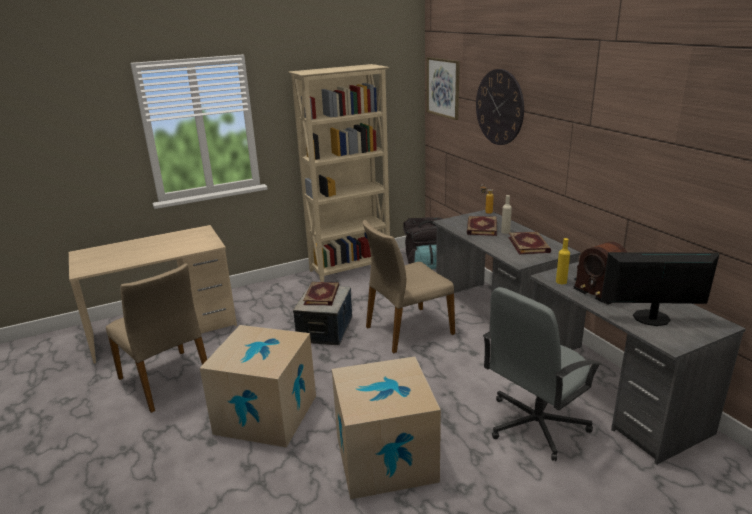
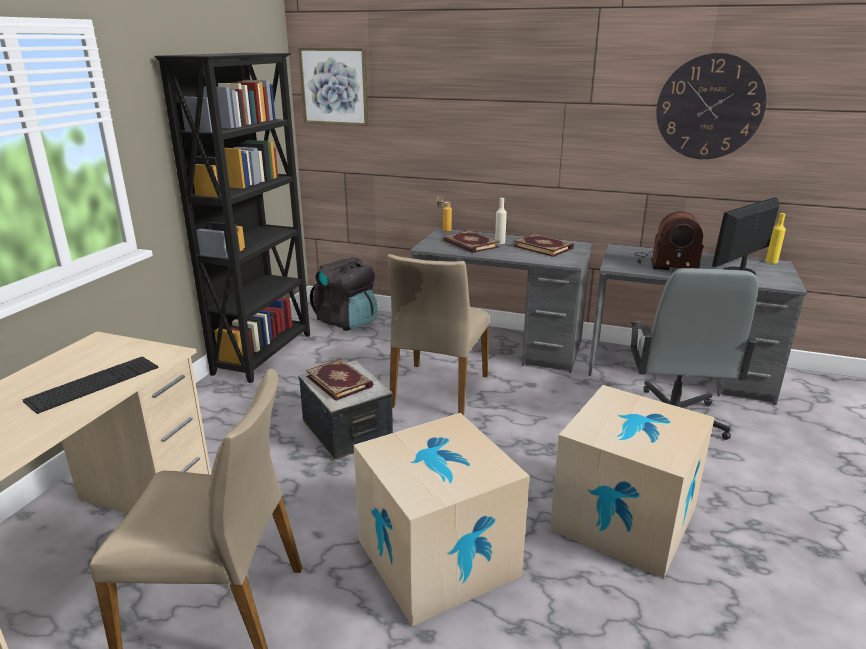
camera: 45 degrees left, 0 degrees up
beige bookcase [288,64,390,282] -> black bookcase [154,53,310,383]
wall clock [476,69,524,145] -> wall clock moved to [656,53,767,159]
yellow bottle [556,238,570,284] -> yellow bottle moved to [766,213,786,264]
none -> keyboard [23,356,158,414]

